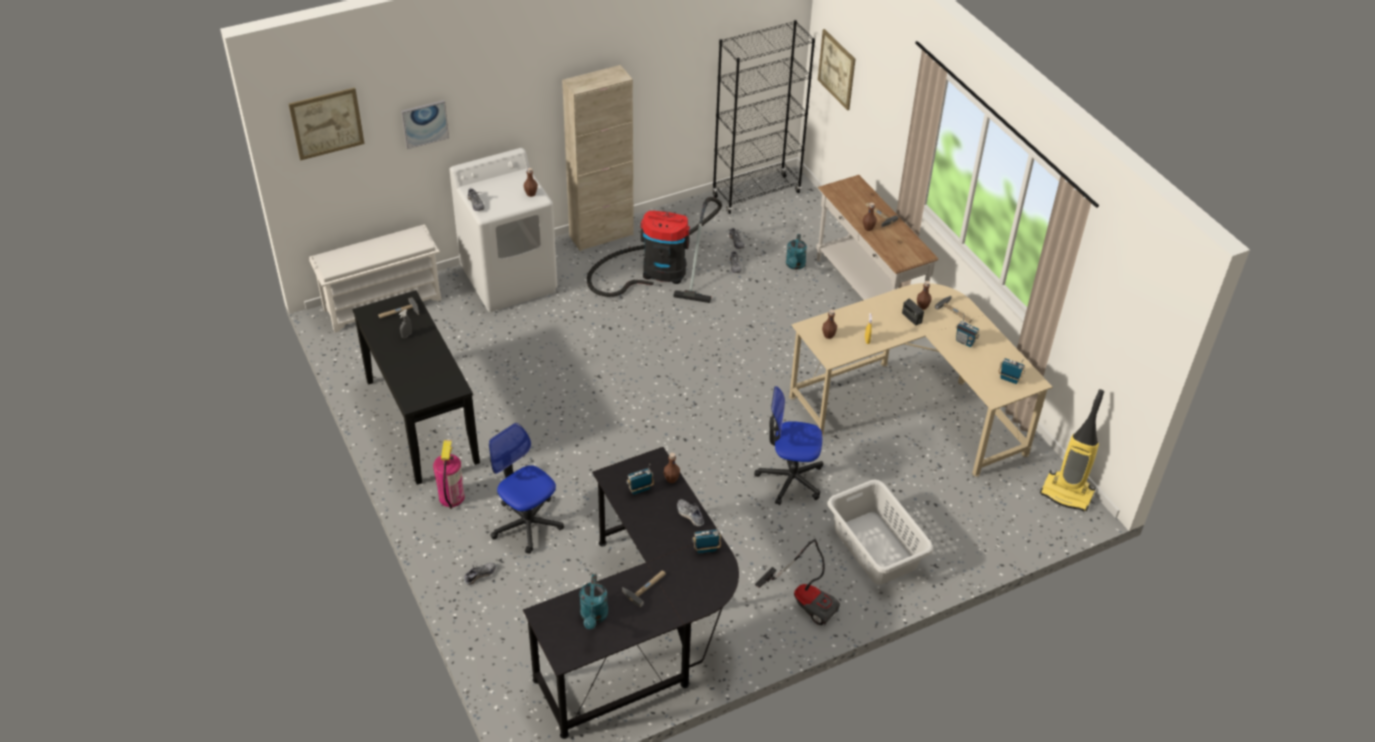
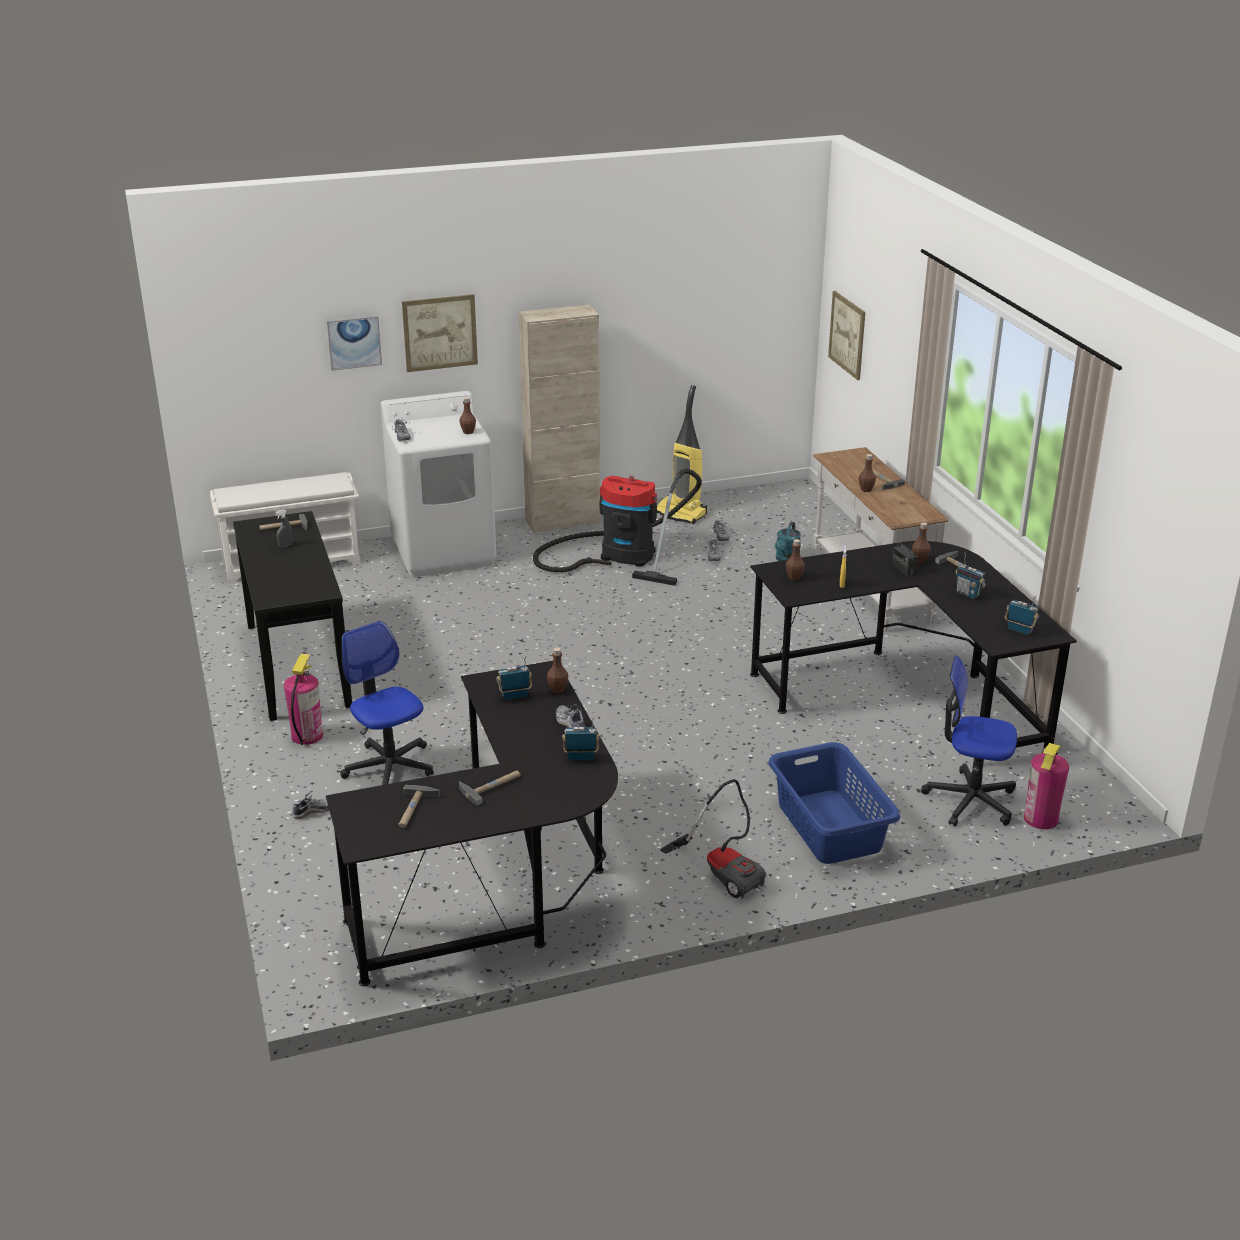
camera: 10 degrees right, 15 degrees down
picture [289,87,365,161] -> picture moved to [402,294,478,372]
turquoise watering can [579,574,608,629] -> hammer [398,785,440,828]
black bookcase [712,20,815,214] -> none
office chair [754,386,823,505] -> office chair moved to [921,655,1017,826]
beige desk [789,283,1053,477] -> black desk [750,541,1077,761]
grey laundry basket [827,480,934,585] -> blue laundry basket [768,742,900,864]
vacuum cleaner [1040,389,1104,511] -> vacuum cleaner moved to [657,385,707,524]
none -> fire extinguisher [1024,743,1069,829]

